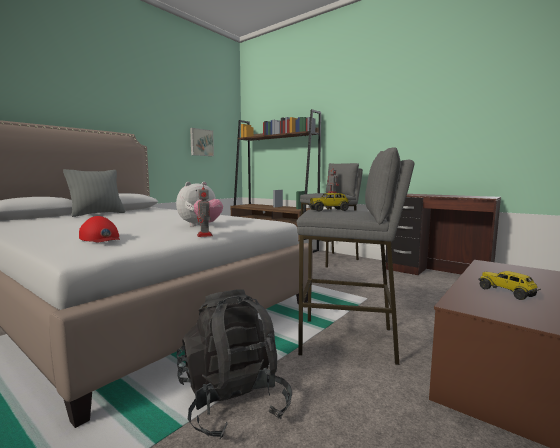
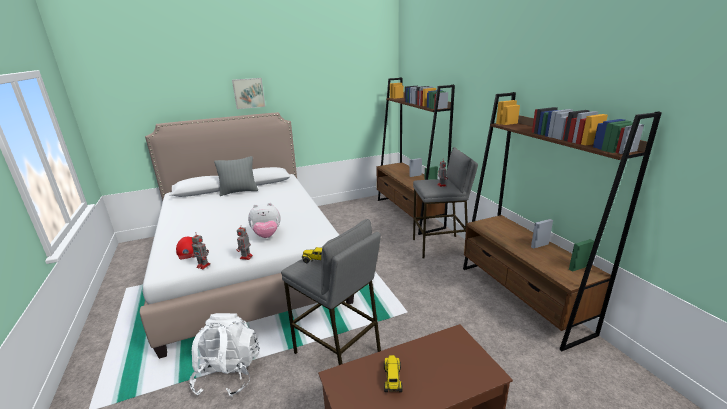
camera: 30 degrees right, 15 degrees up
black backpack [176,289,292,439] -> white backpack [189,313,260,397]
picture [190,128,214,156] -> picture moved to [232,78,265,109]
brown desk [385,194,501,275] -> brown bookcase [463,92,662,351]
none -> toy robot [192,233,210,269]

